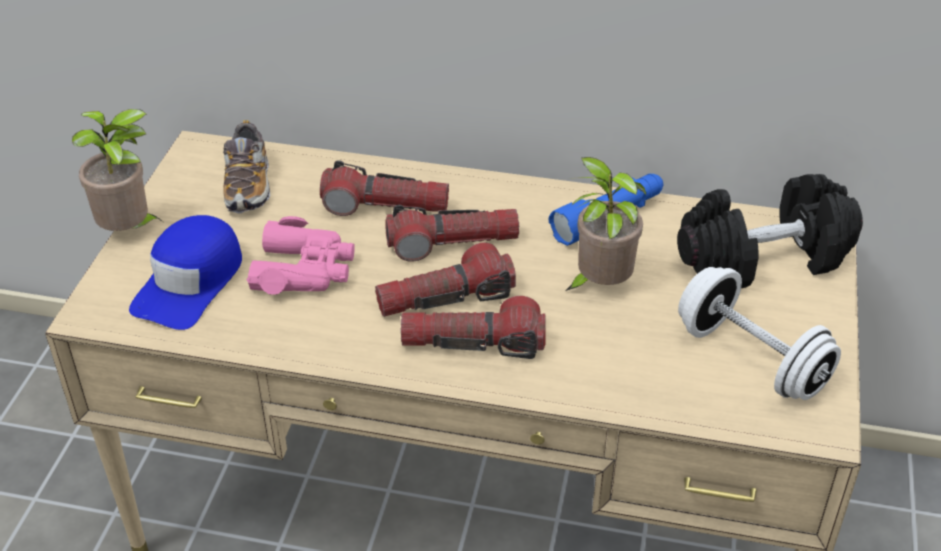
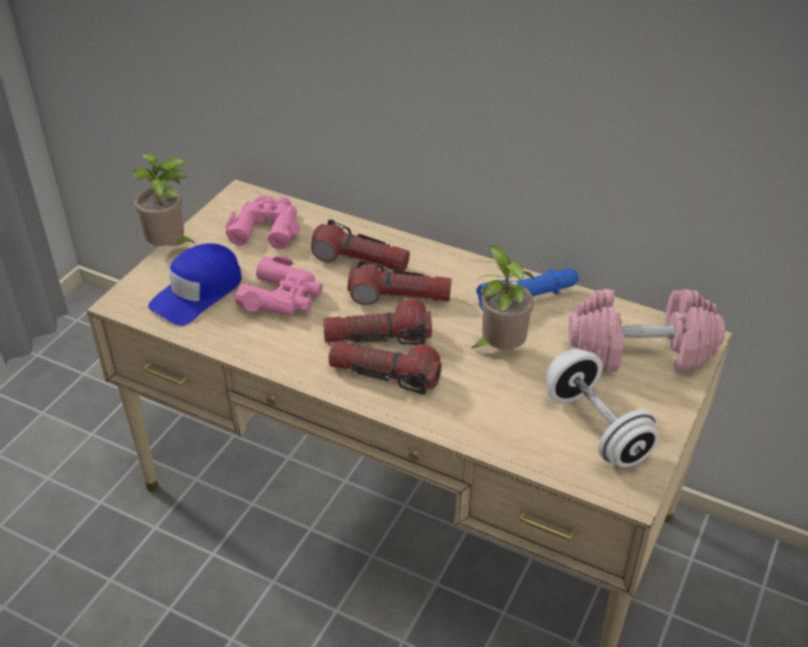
camera: 15 degrees right, 0 degrees up
shoe [223,120,270,213] -> pink binoculars [225,195,300,249]
black dumbbell [677,174,863,288] -> pink dumbbell [568,289,725,372]

